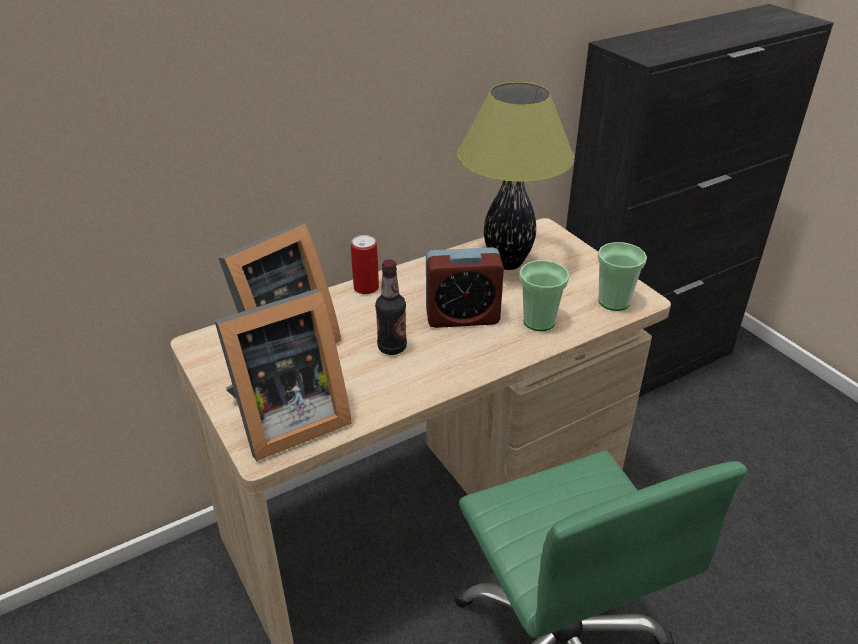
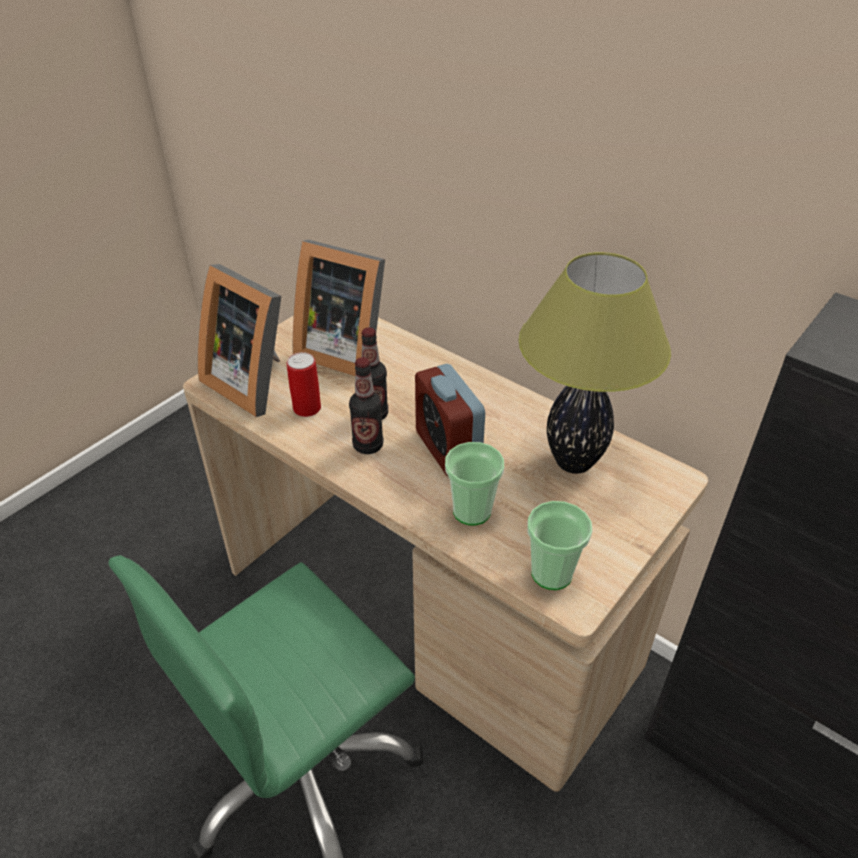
camera: 70 degrees right, 5 degrees up
can [351,235,379,294] -> can moved to [287,352,321,417]
none -> bottle [349,357,383,454]

